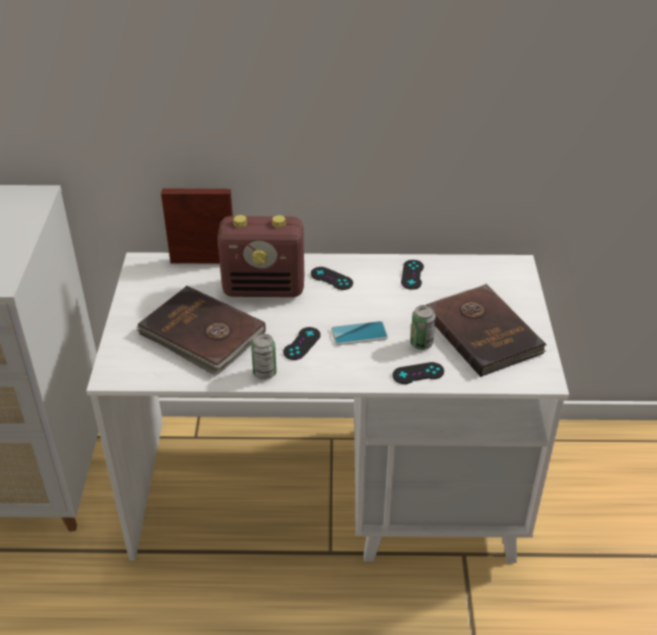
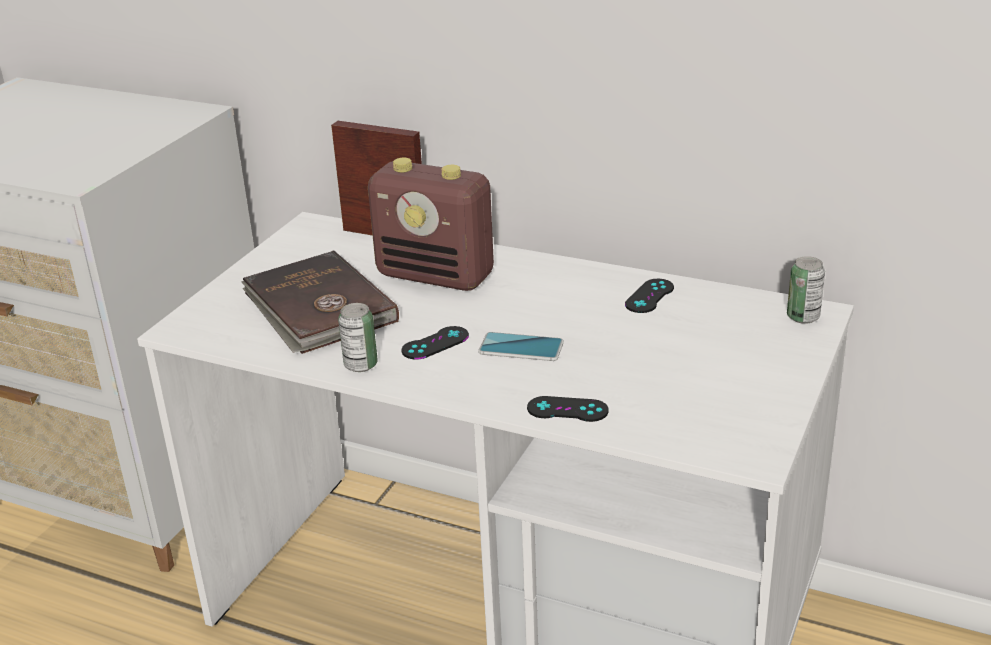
camera: 25 degrees right, 10 degrees down
black game controller [311,267,353,290] -> none
can [410,305,436,350] -> can moved to [787,256,825,324]
brown book [426,283,546,377] -> none

